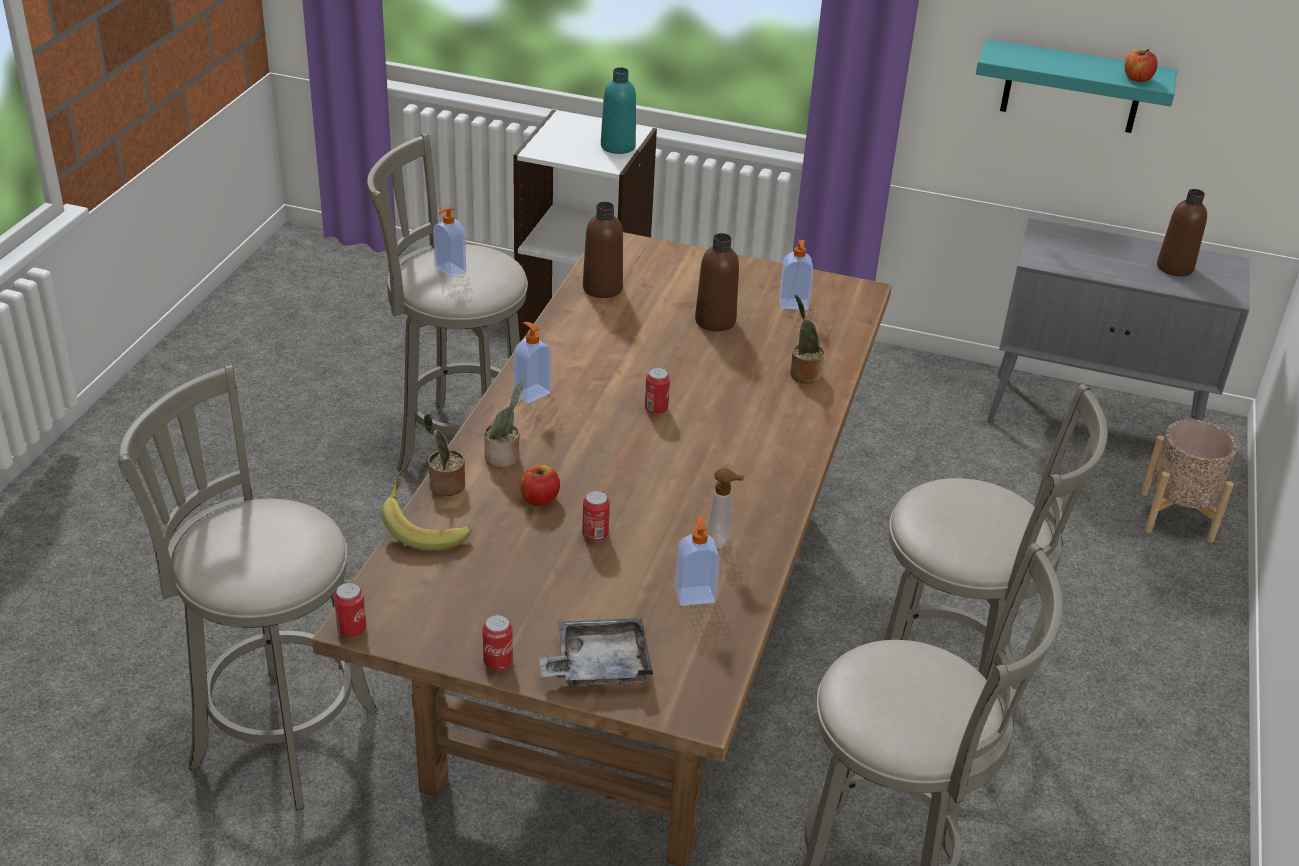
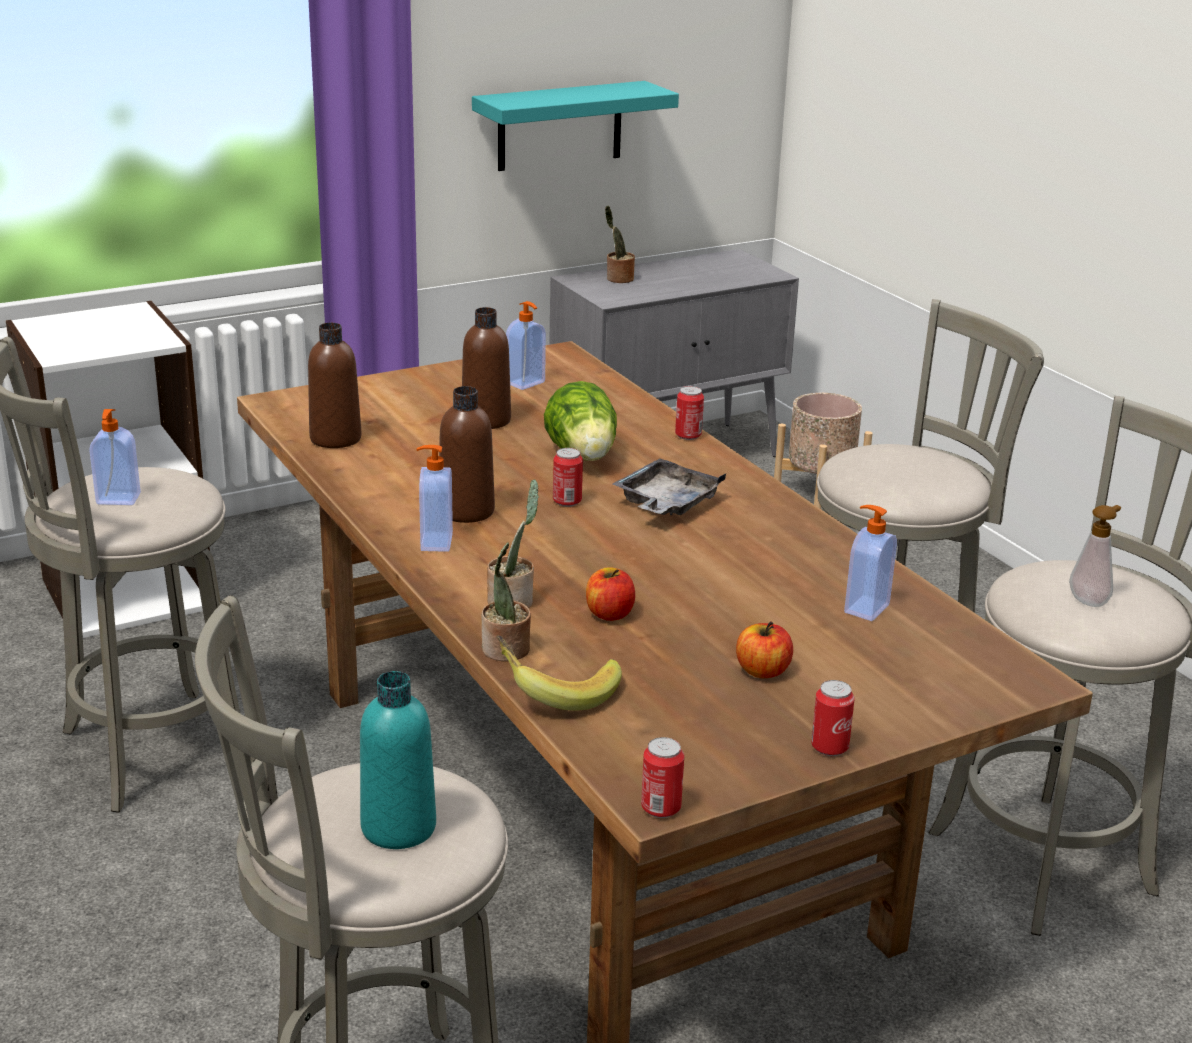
camera: 45 degrees left, 10 degrees down
grey tray [539,618,653,686] -> grey tray moved to [613,458,726,515]
can [582,490,610,542] -> can moved to [675,386,704,440]
turquoise bottle [601,67,636,154] -> turquoise bottle moved to [360,671,436,849]
soap dispenser [706,468,744,549] -> soap dispenser moved to [1069,505,1121,607]
potted plant [790,295,825,383] -> potted plant moved to [605,206,635,283]
apple [1124,49,1157,82] -> apple moved to [736,621,793,678]
brown bottle [1157,189,1207,277] -> brown bottle moved to [439,386,495,523]
none -> lettuce [544,381,617,461]

